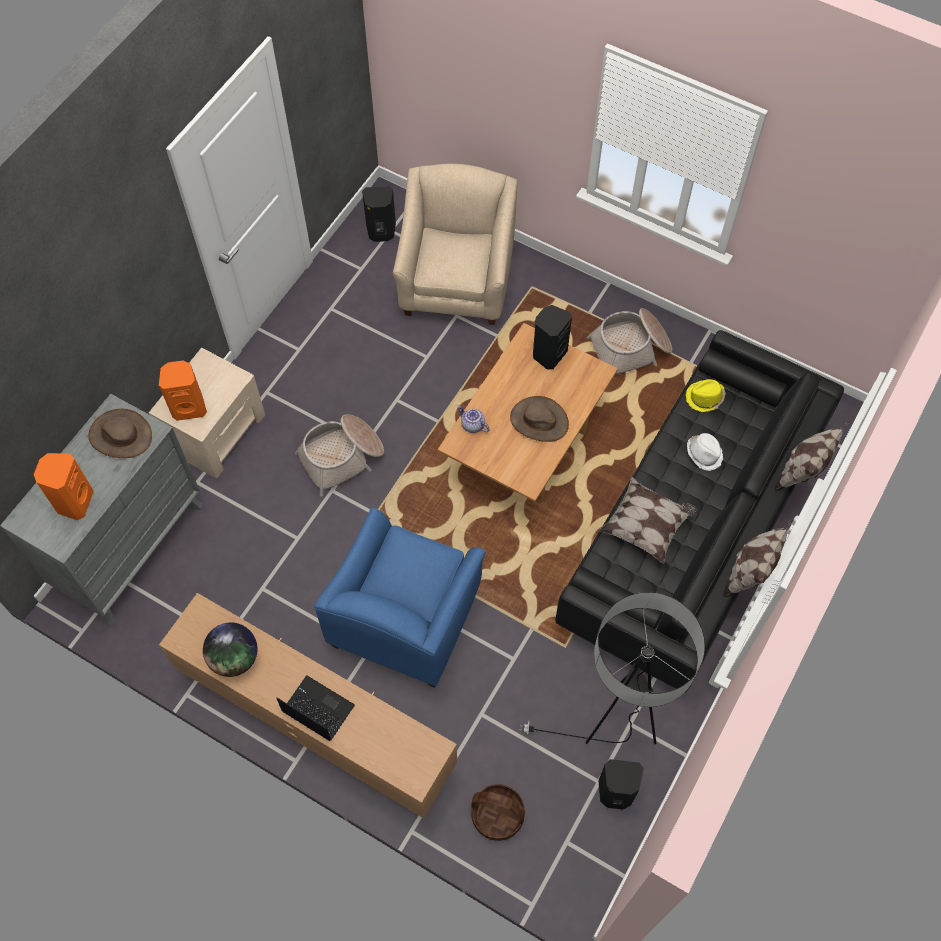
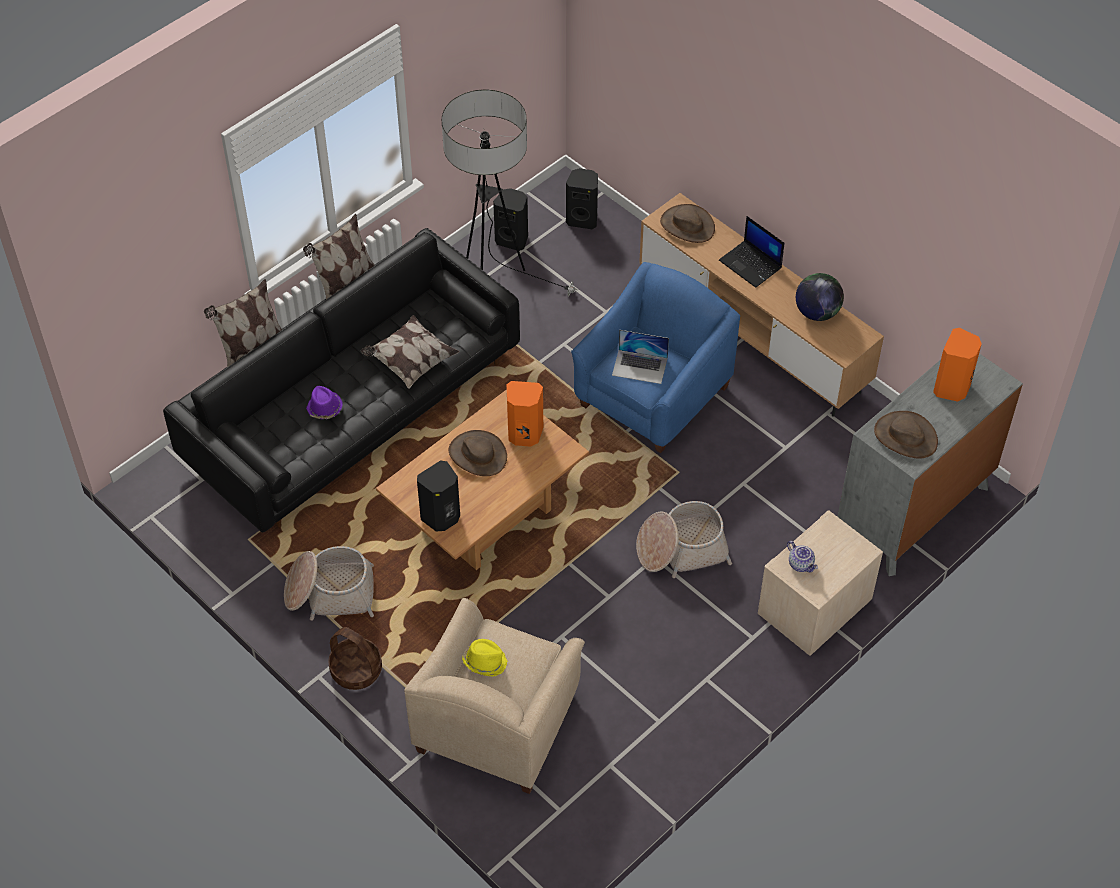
camera: 165 degrees left, 10 degrees down
orange speaker [159,360,207,421] -> orange speaker moved to [506,381,543,447]
black speaker [362,186,396,242] -> black speaker moved to [566,168,598,229]
teapot [457,405,490,433] -> teapot moved to [787,541,818,573]
basket [471,784,525,841] -> basket moved to [329,627,382,690]
yellow hat [686,379,725,412] -> yellow hat moved to [462,639,508,677]
white hat [687,433,723,471] -> purple hat [306,386,343,419]
none -> laptop [612,330,669,384]
none -> brown hat [660,204,715,243]

